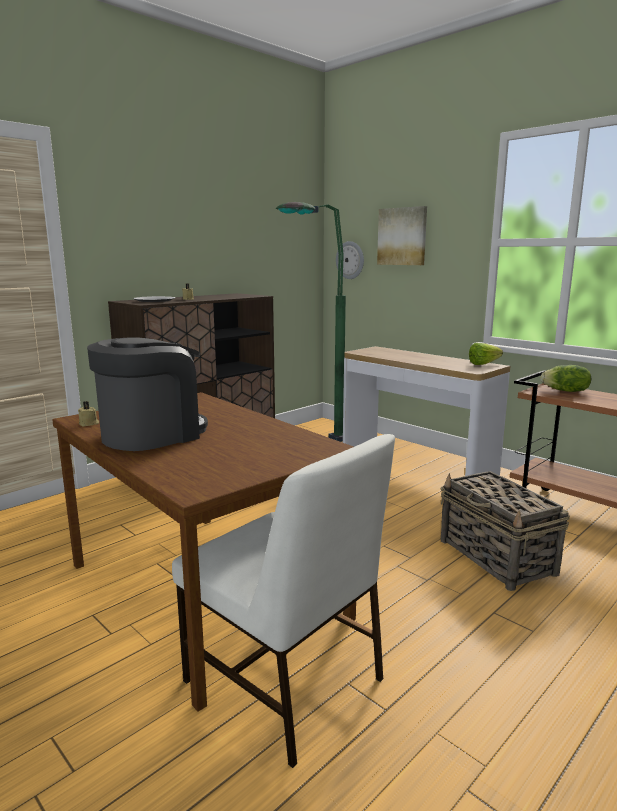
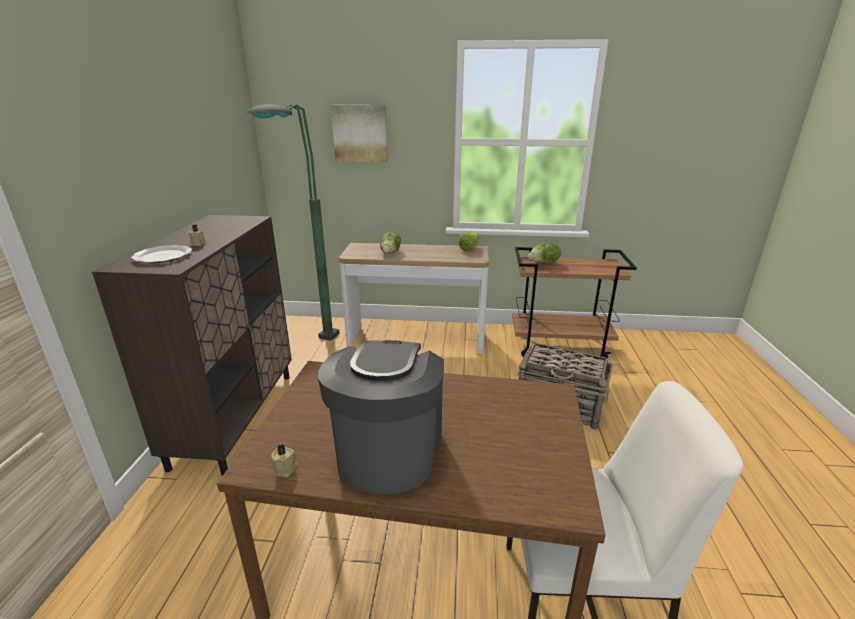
camera: 40 degrees left, 10 degrees up
wall clock [336,241,364,279] -> none
none -> lettuce [380,231,401,254]

